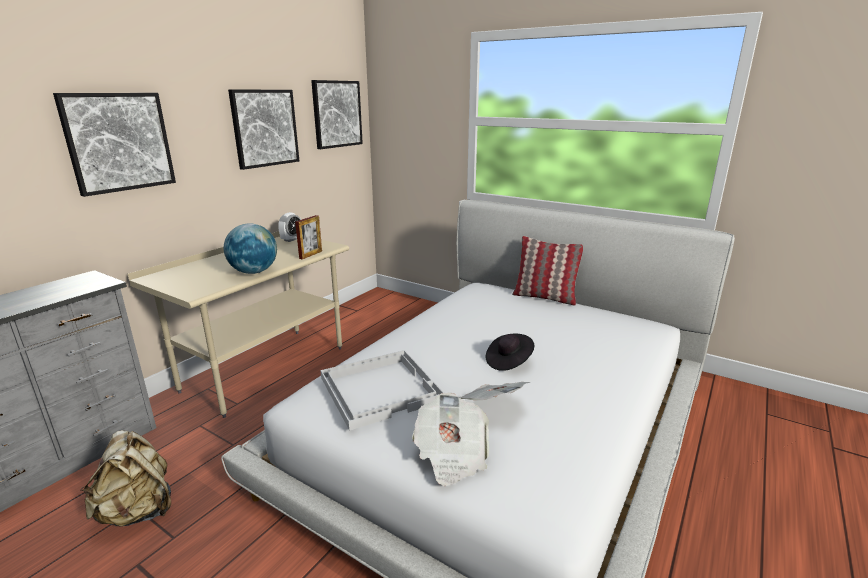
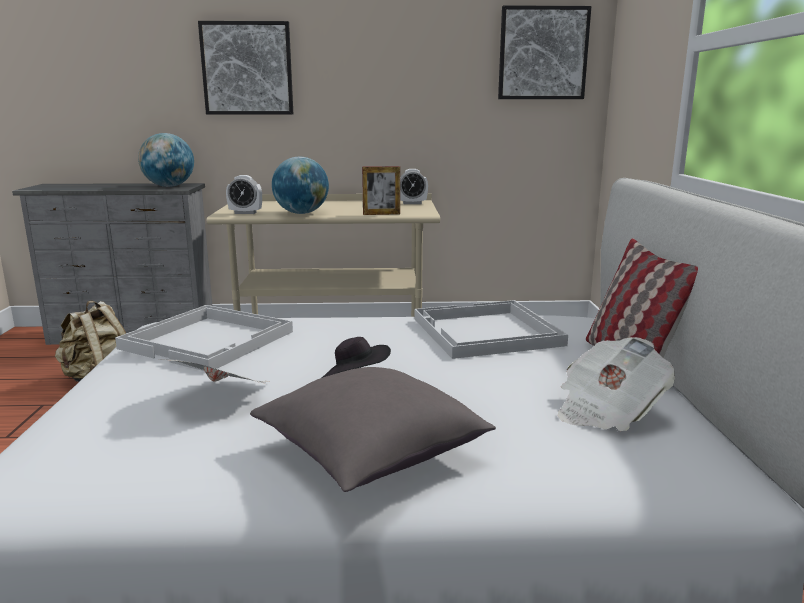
camera: 55 degrees right, 5 degrees down
picture [228,90,299,170] -> none
newspaper [412,393,489,486] -> newspaper moved to [557,337,675,431]
none -> globe [138,133,194,187]
none -> alarm clock [226,175,262,214]
none -> grey pillow [250,367,496,492]
none -> white tray [414,300,568,359]

